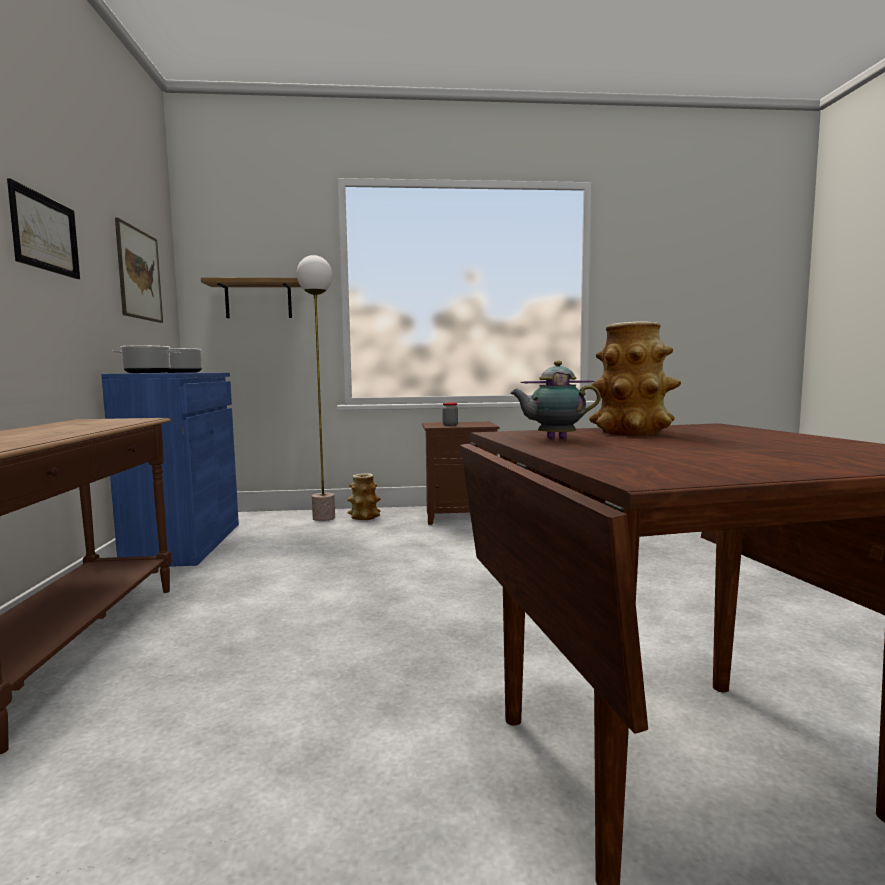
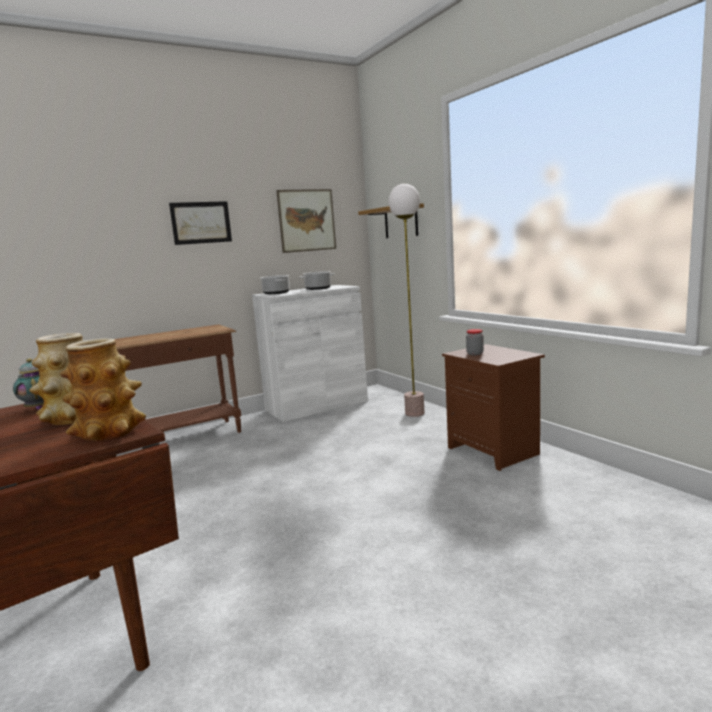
camera: 65 degrees right, 5 degrees up
blue cabinet [101,373,239,567] -> white cabinet [252,285,368,422]
vase [347,473,381,520] -> vase moved to [60,338,146,441]

